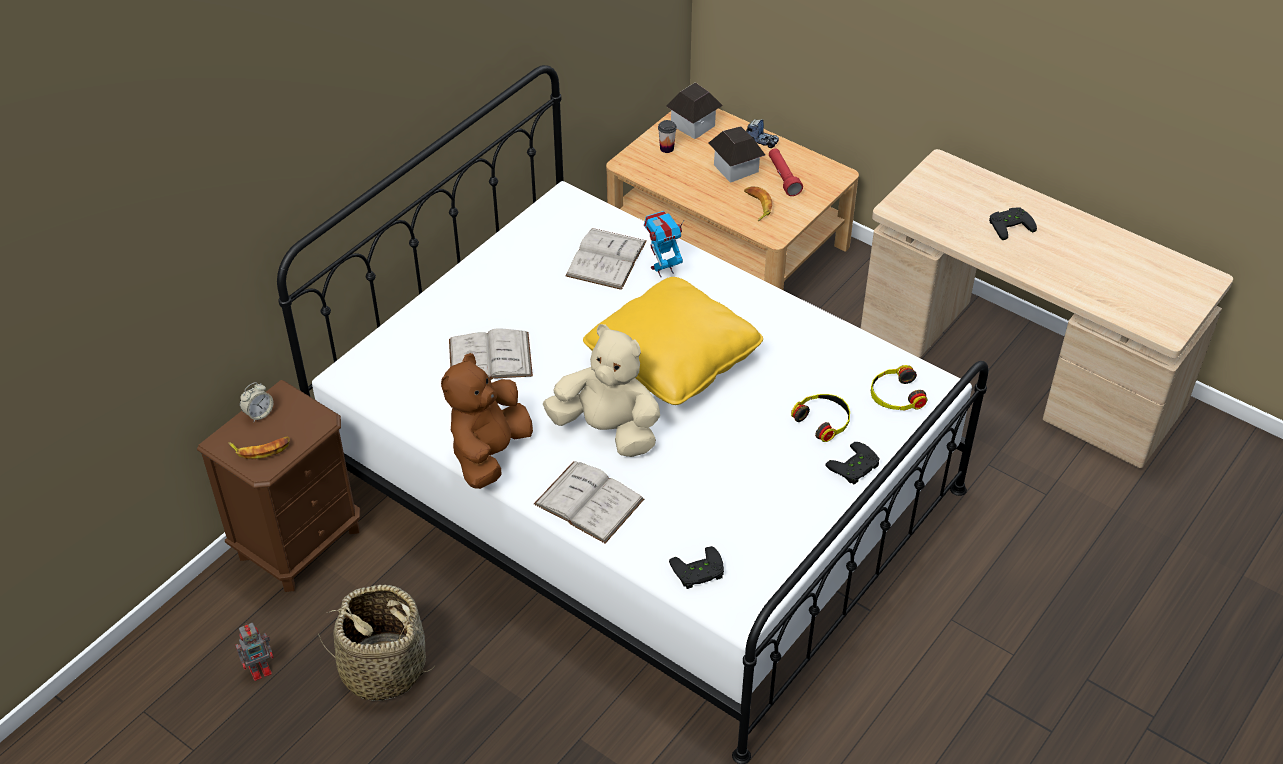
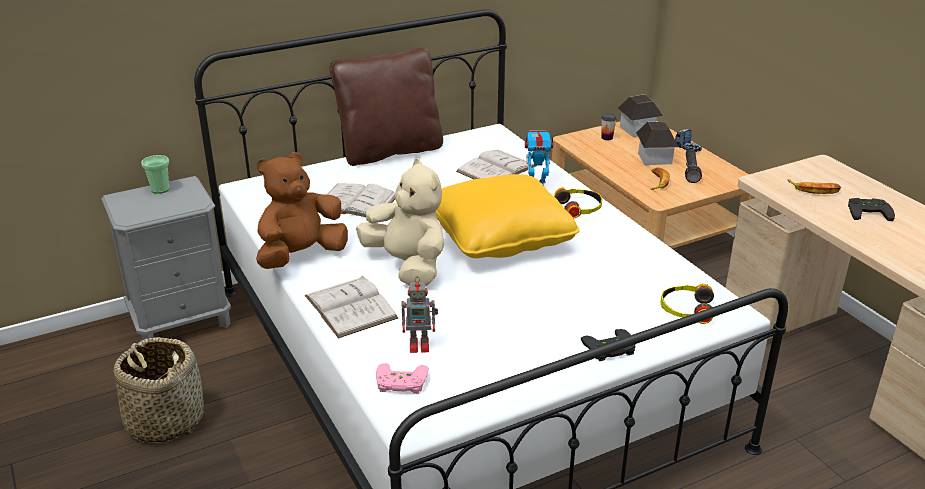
camera: 25 degrees right, 15 degrees down
brown nightstand [197,380,360,592] -> grey nightstand [101,176,231,340]
banana [228,436,290,459] -> banana moved to [788,179,841,194]
toy robot [235,623,274,681] -> toy robot moved to [402,277,438,353]
alarm clock [240,382,273,422] -> cup [141,155,169,194]
black game controller [669,546,724,589] -> pink game controller [376,363,429,394]
red flashlight [769,148,803,196] -> black flashlight [685,149,702,183]
headphones [791,394,850,442] -> headphones moved to [554,187,602,218]
none -> brown pillow [330,48,443,166]

